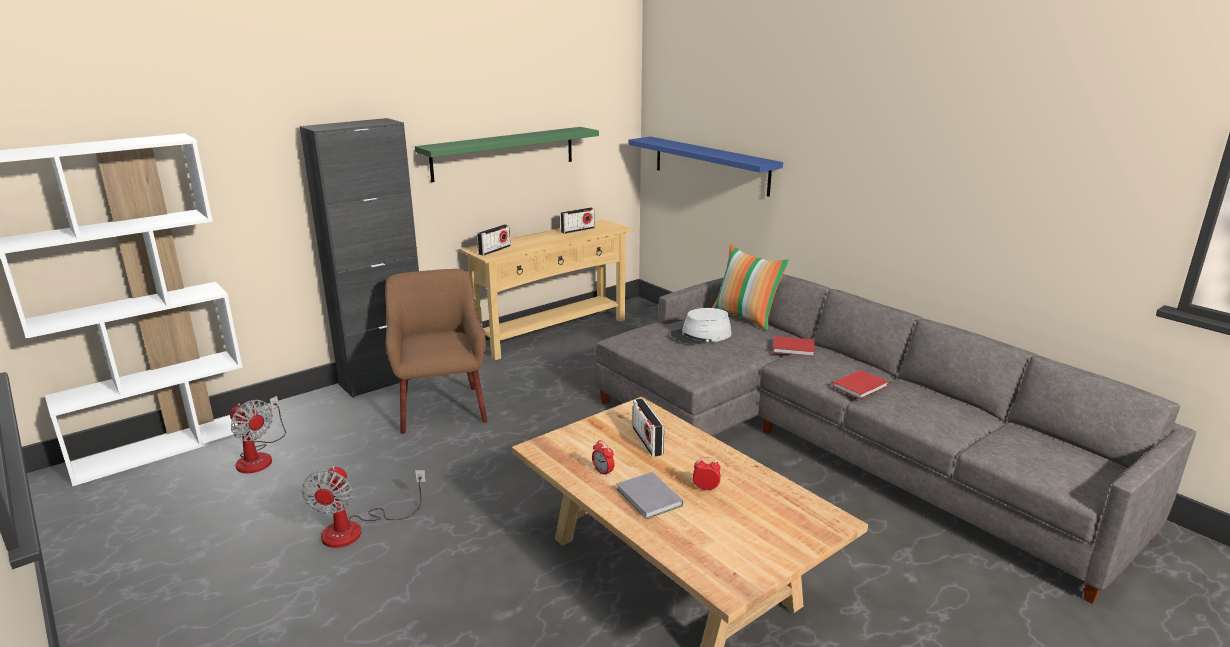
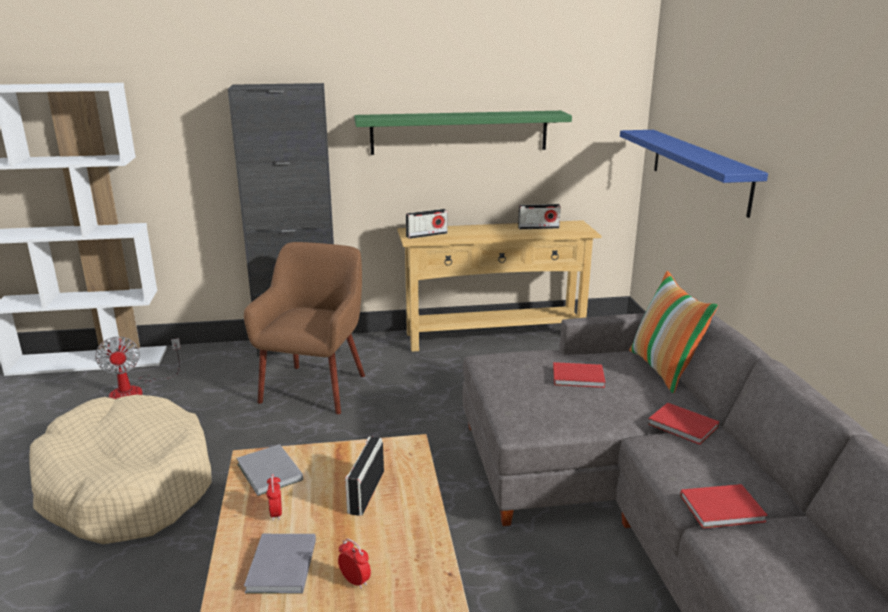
camera: 30 degrees right, 0 degrees up
fan [302,466,426,548] -> beige dog bed [29,394,211,544]
grey hat [671,308,732,345] -> red book [553,362,605,388]
none -> grey book [236,444,303,496]

